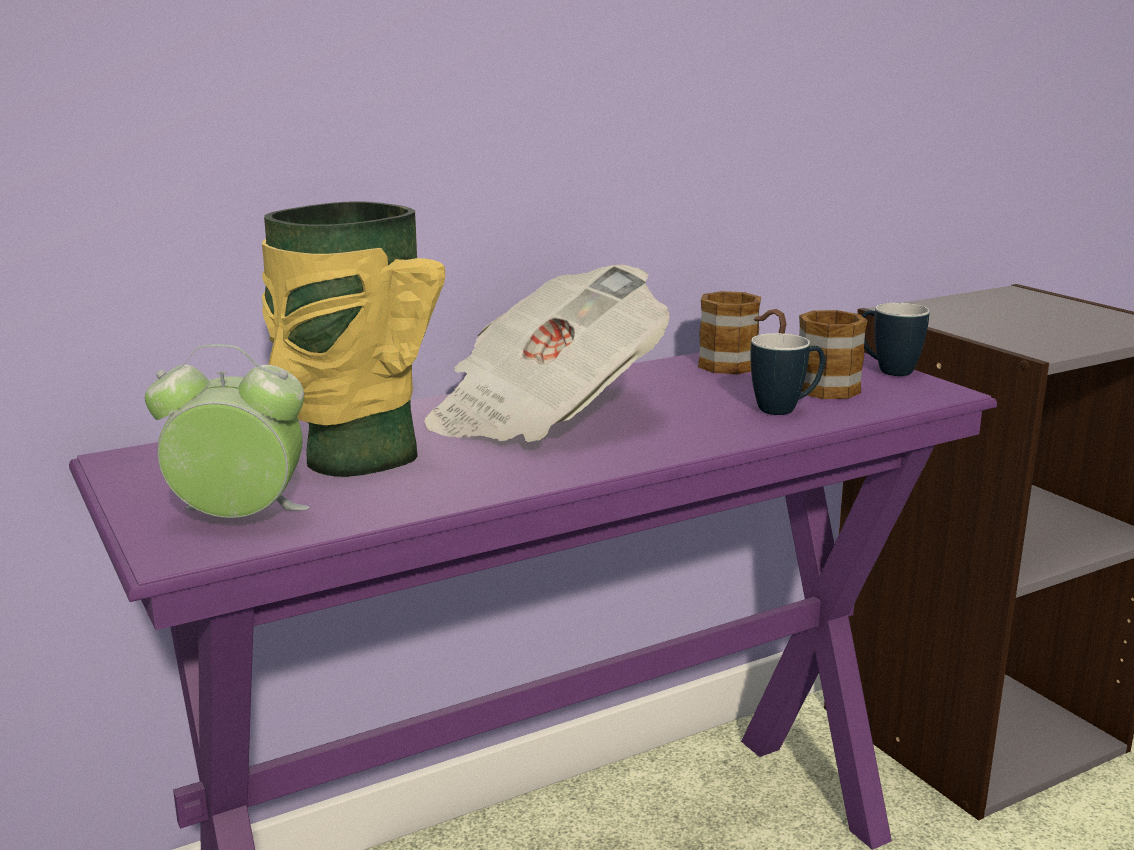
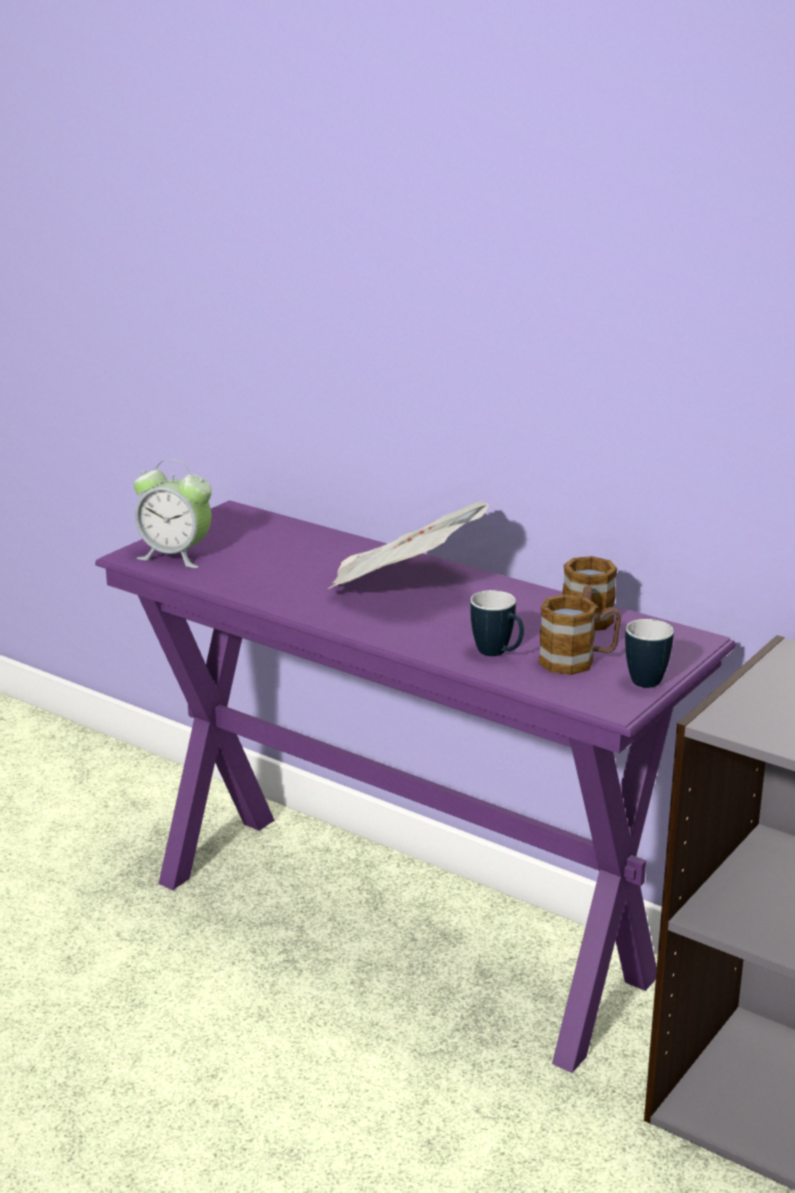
camera: 65 degrees right, 5 degrees up
alarm clock [145,344,310,518] -> alarm clock turned 135 degrees clockwise [134,459,212,568]
vase [262,201,445,477] -> none

